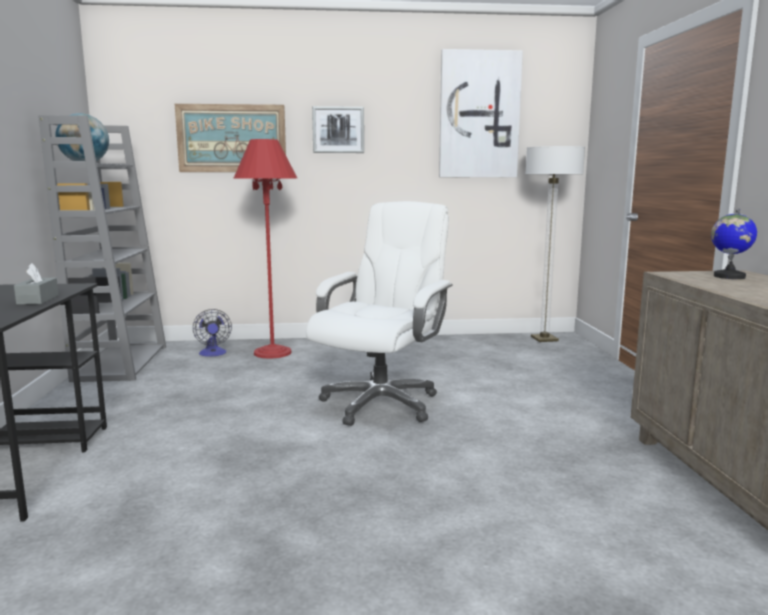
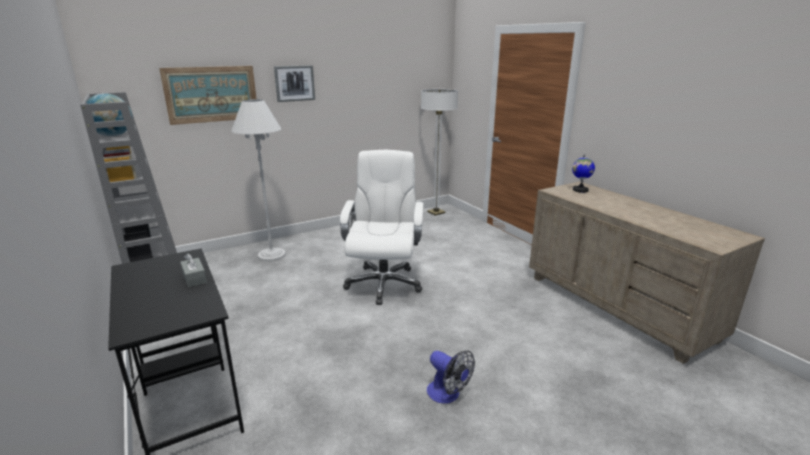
camera: 25 degrees left, 10 degrees up
fan [193,309,232,357] -> fan moved to [427,351,475,404]
red floor lamp [234,139,297,358] -> white floor lamp [231,99,286,261]
picture [439,49,523,177] -> none

